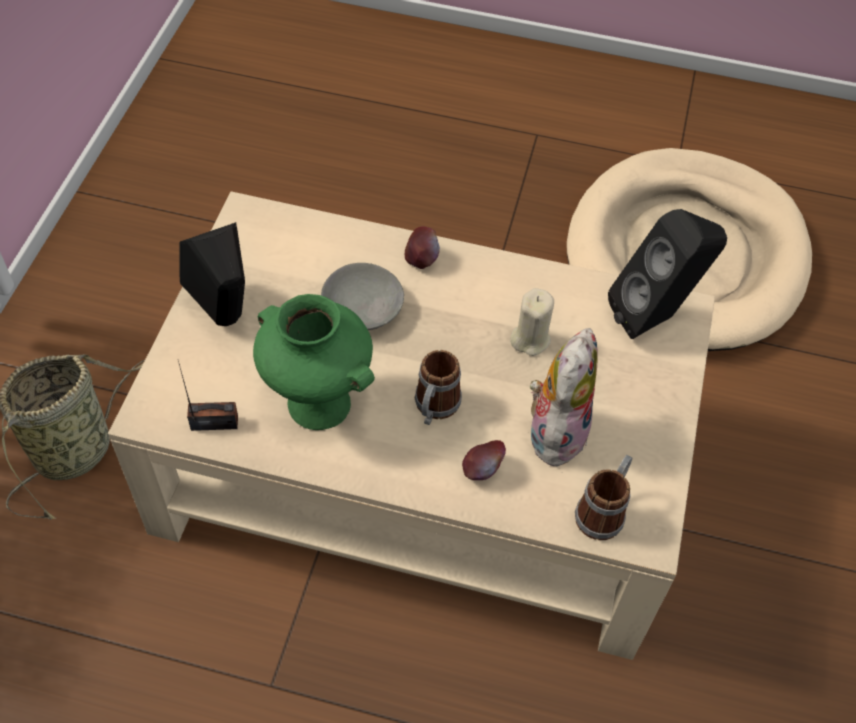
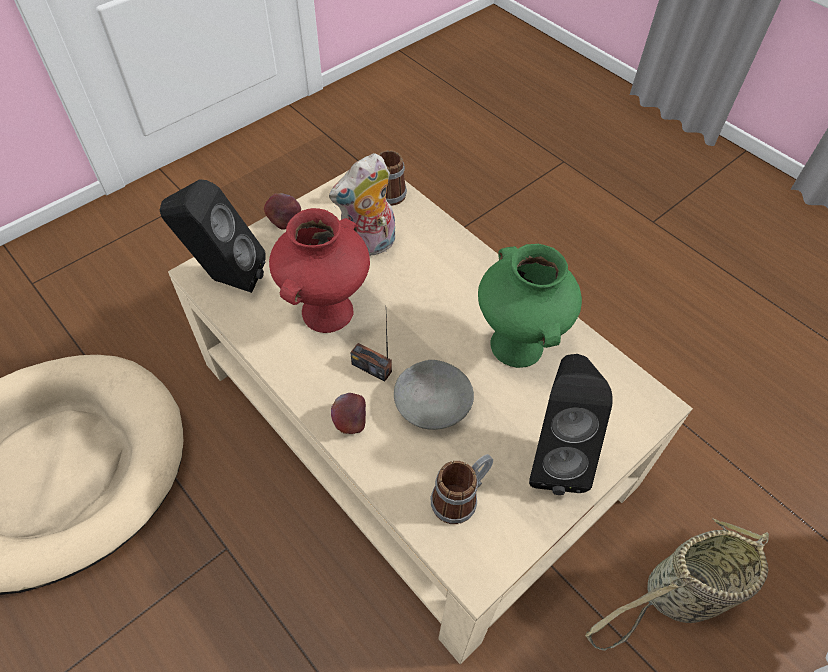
camera: 145 degrees left, 0 degrees up
radio [178,361,238,431] -> radio moved to [350,318,392,382]
mug [415,350,462,425] -> mug moved to [430,454,493,524]
apple [462,440,506,480] -> apple moved to [264,193,301,229]
beige candle [510,288,554,356] -> red vase [269,208,370,333]

